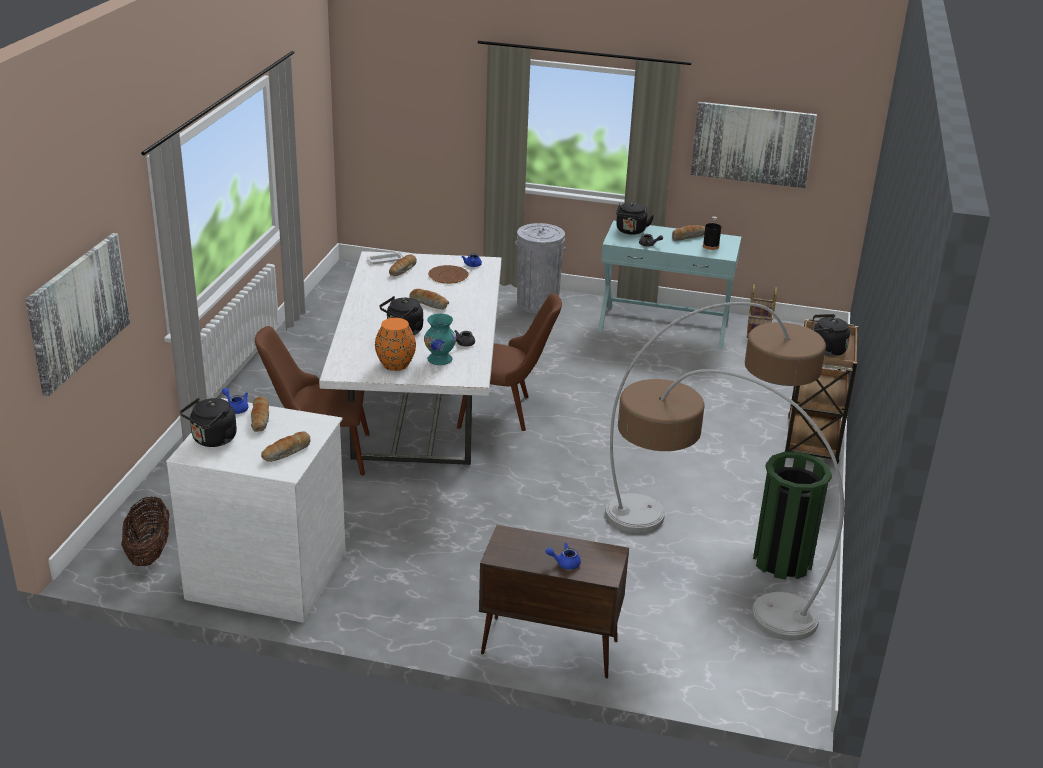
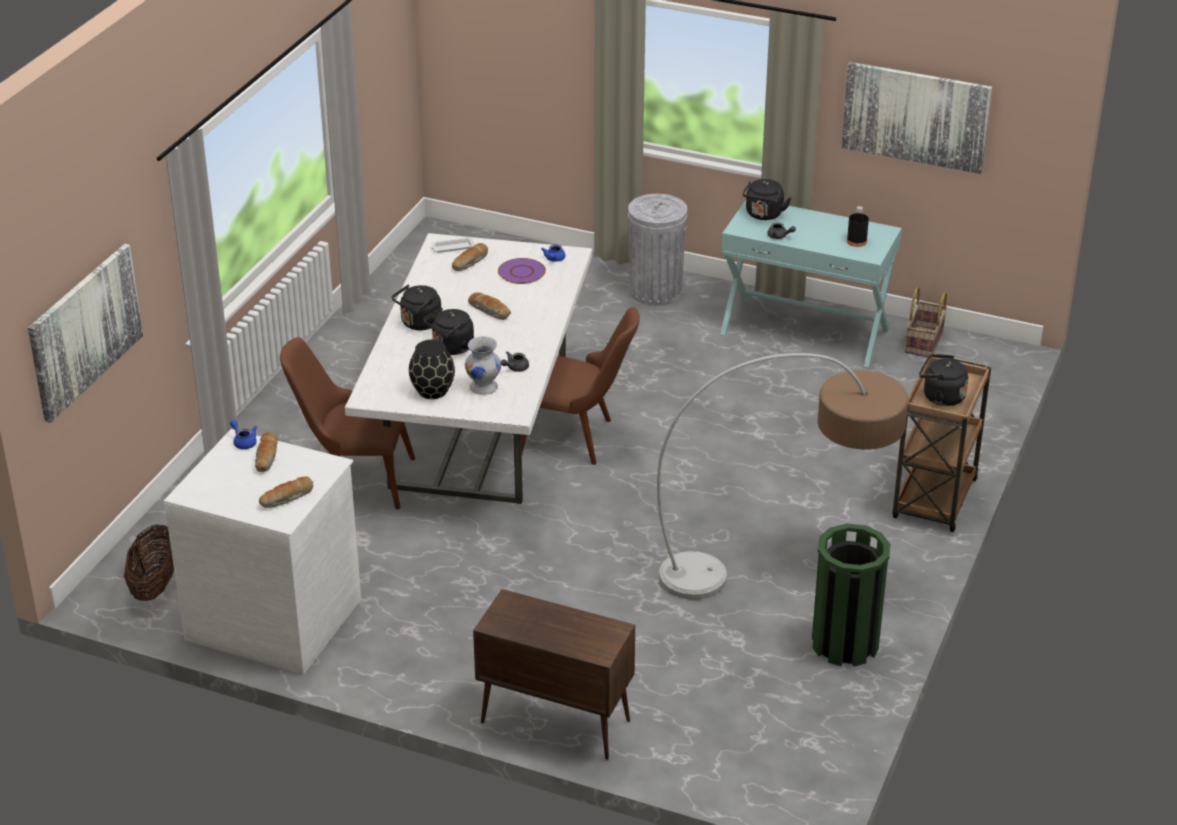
camera: 10 degrees right, 5 degrees up
black kettle [180,398,237,447] -> black kettle moved to [392,284,441,331]
orange vase [375,318,416,371] -> black vase [409,340,455,399]
turquoise vase [424,314,456,365] -> white vase [465,336,501,395]
brown plate [428,265,469,284] -> purple plate [498,258,546,284]
blue teapot [545,543,581,570] -> none
floor lamp [618,369,844,640] -> none
bread [672,225,705,241] -> none

